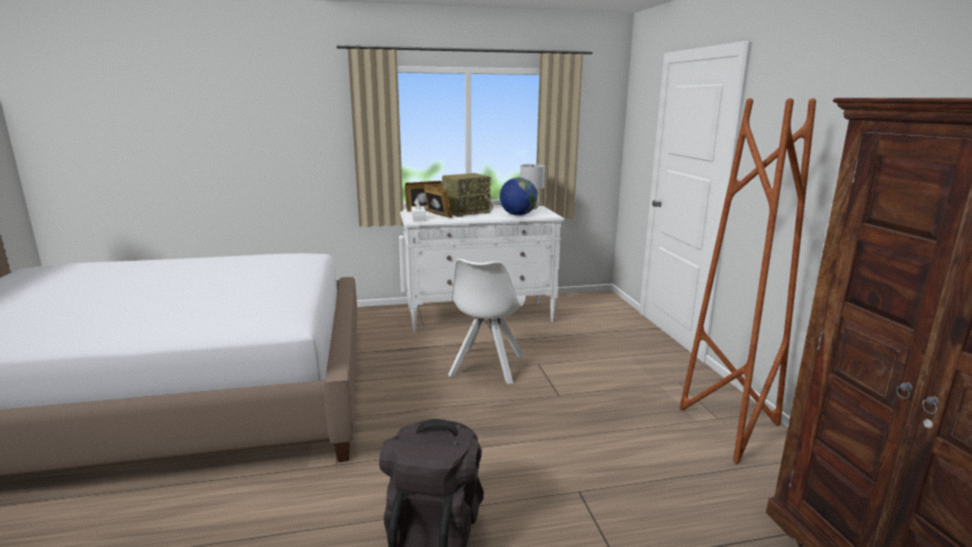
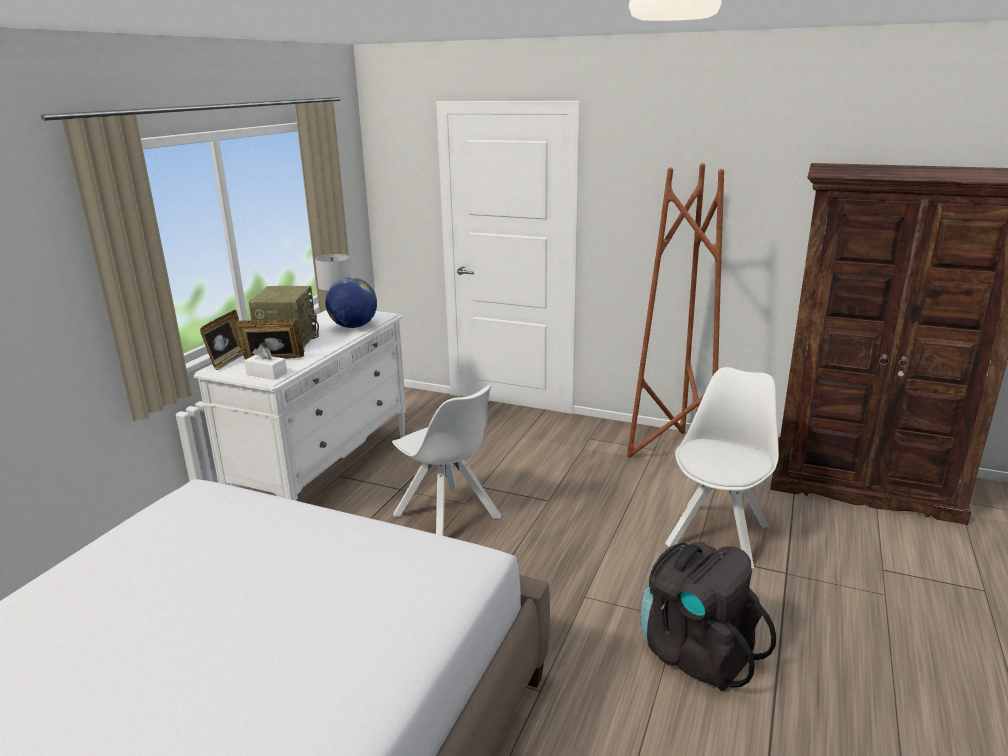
camera: 55 degrees left, 5 degrees up
none -> white chair [665,367,779,568]

